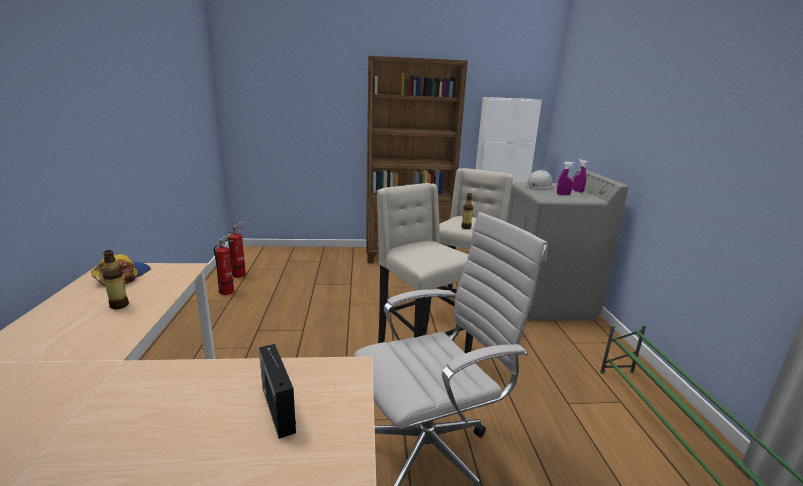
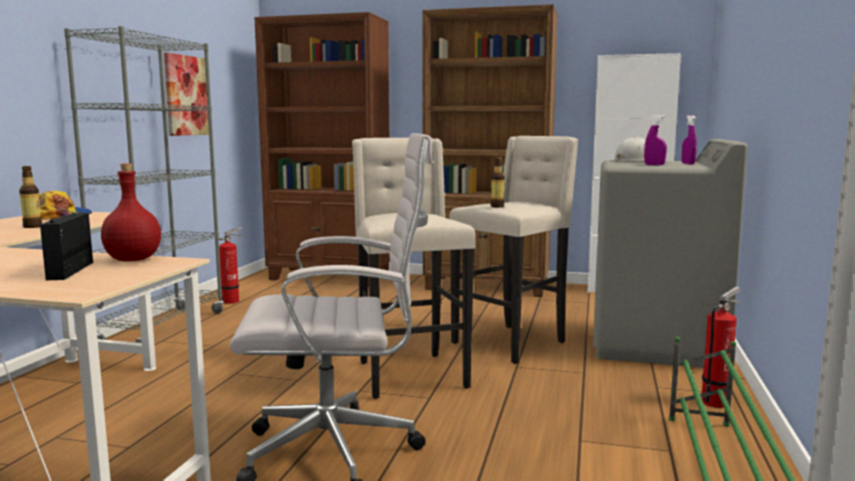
camera: 20 degrees right, 10 degrees down
fire extinguisher [227,221,246,278] -> fire extinguisher moved to [702,287,740,408]
none -> grey bookcase [64,26,224,343]
none -> red bottle [101,163,161,261]
none -> picture [164,53,209,136]
none -> brown bookcase [254,12,390,286]

